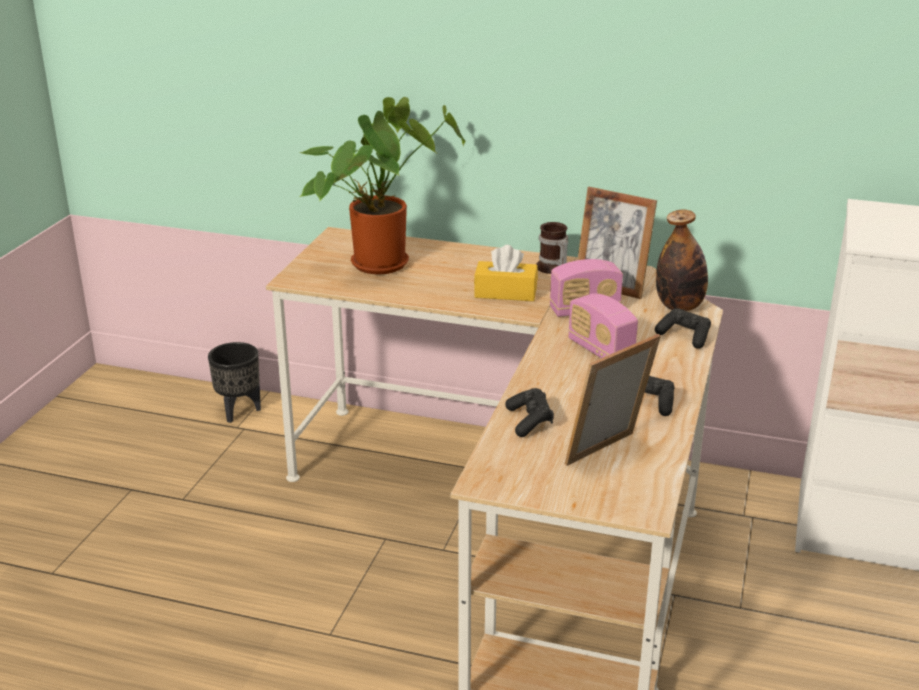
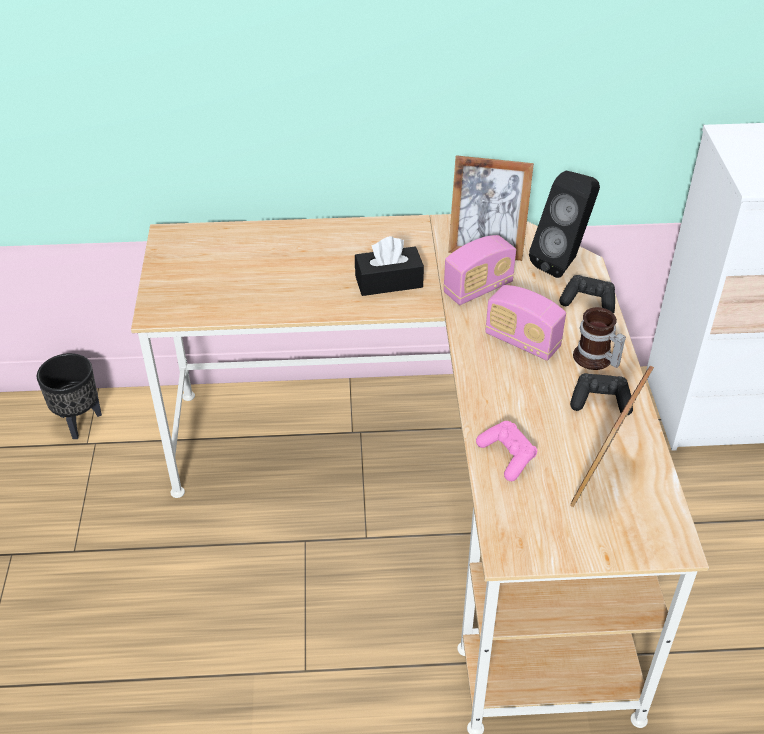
camera: 20 degrees left, 15 degrees up
potted plant [299,97,465,274] -> none
yellow tissue box [474,245,538,301] -> black tissue box [355,236,424,296]
black game controller [505,388,554,437] -> pink game controller [476,421,537,481]
mug [537,222,568,274] -> mug moved to [573,307,626,370]
bottle [656,209,708,311] -> black speaker [529,171,600,278]

